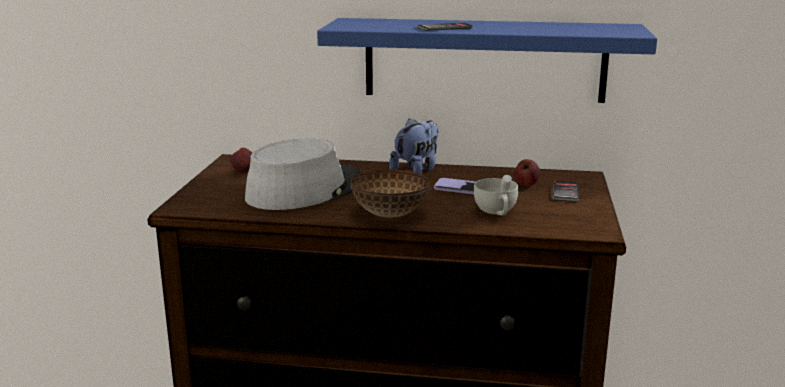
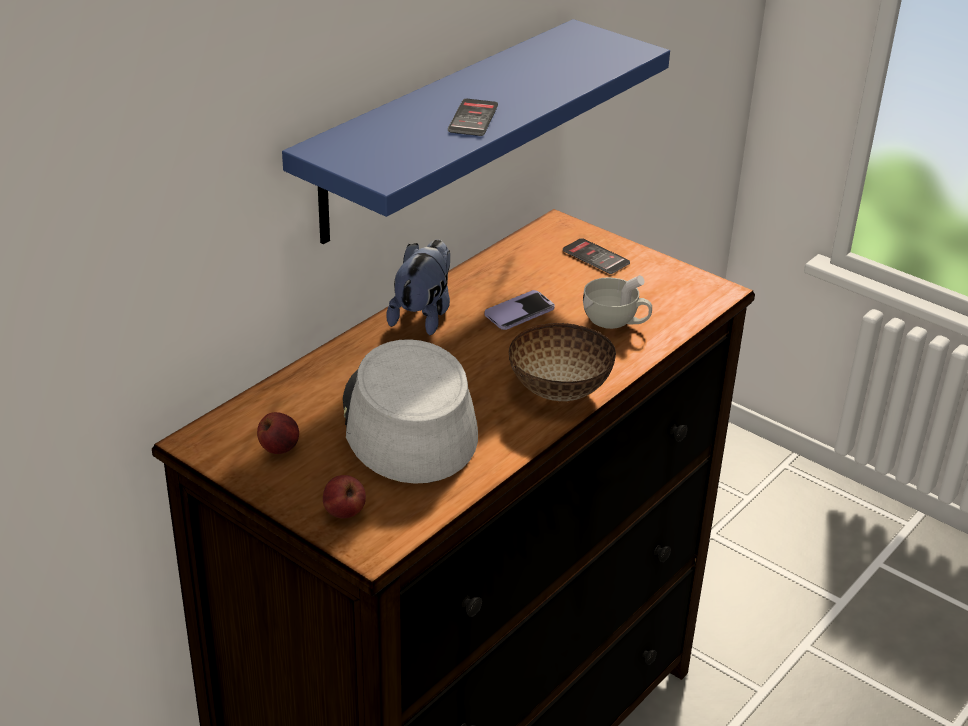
camera: 60 degrees left, 15 degrees up
plush toy [389,118,439,174] -> plush toy turned 45 degrees clockwise [387,240,450,335]
apple [515,159,540,186] -> apple moved to [323,475,366,519]

